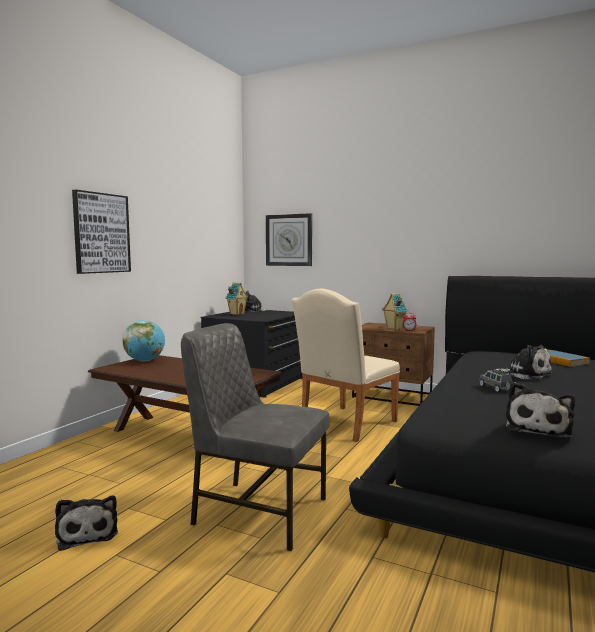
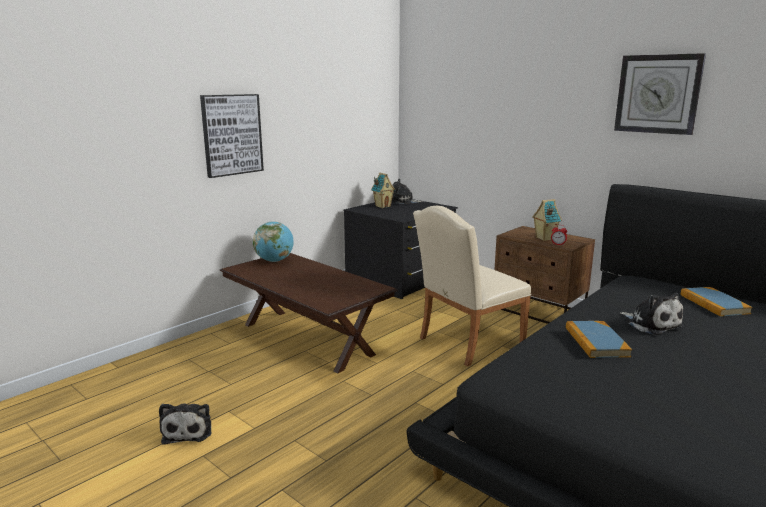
camera: 15 degrees right, 10 degrees up
grey chair [181,323,330,551] -> none
wall clock [266,213,312,266] -> wall clock moved to [614,53,706,135]
grey toy car [479,370,512,392] -> book [566,321,632,358]
plush toy [506,382,575,438] -> none

